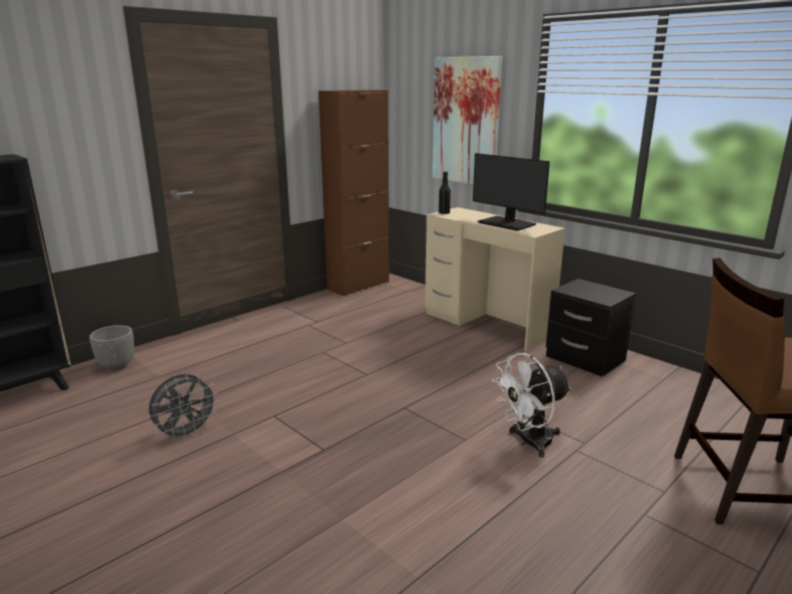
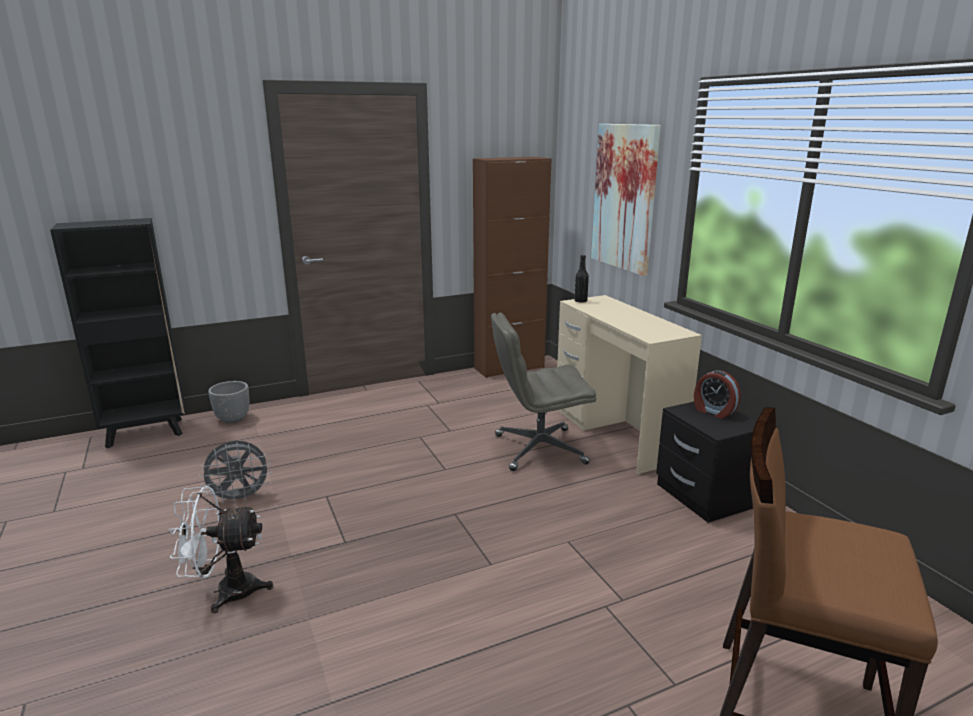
camera: 20 degrees right, 0 degrees up
monitor [473,153,550,231] -> none
white fan [492,353,571,458] -> white fan moved to [169,486,273,614]
none -> grey office chair [491,313,596,471]
none -> alarm clock [694,370,741,419]

